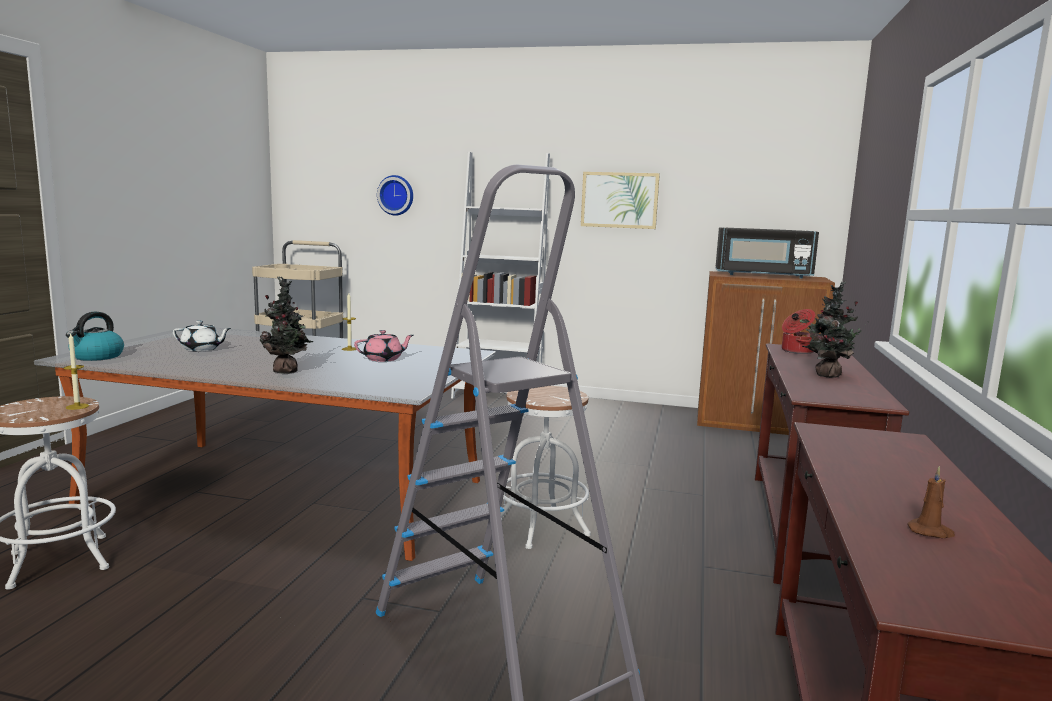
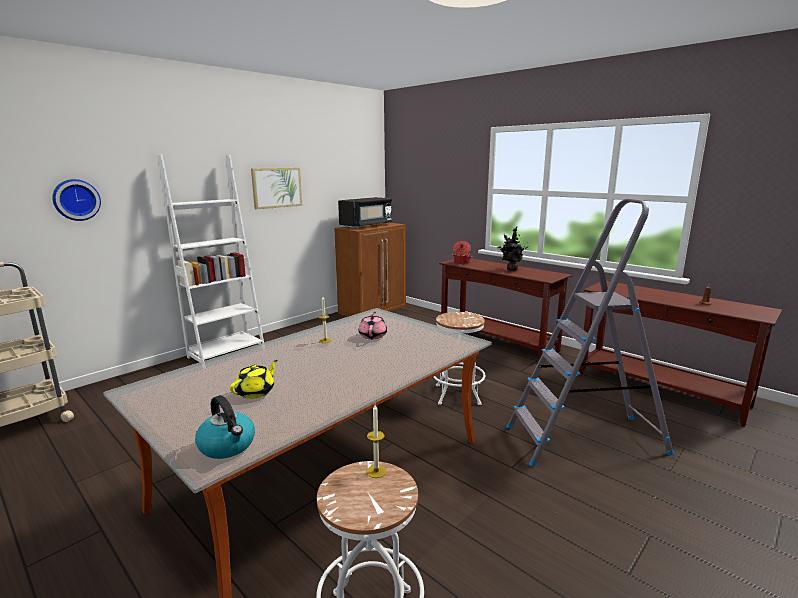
camera: 60 degrees left, 5 degrees up
white teapot [173,321,231,352] -> yellow teapot [230,360,278,399]
potted plant [260,276,313,374] -> none

